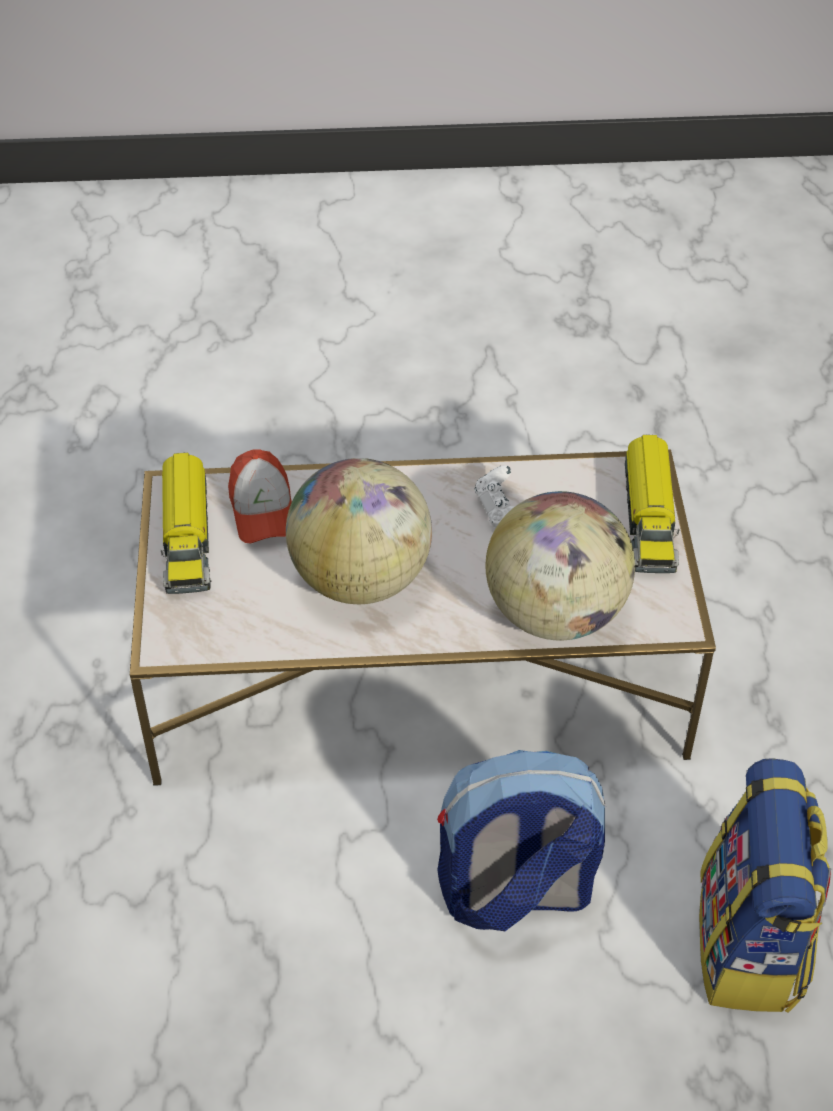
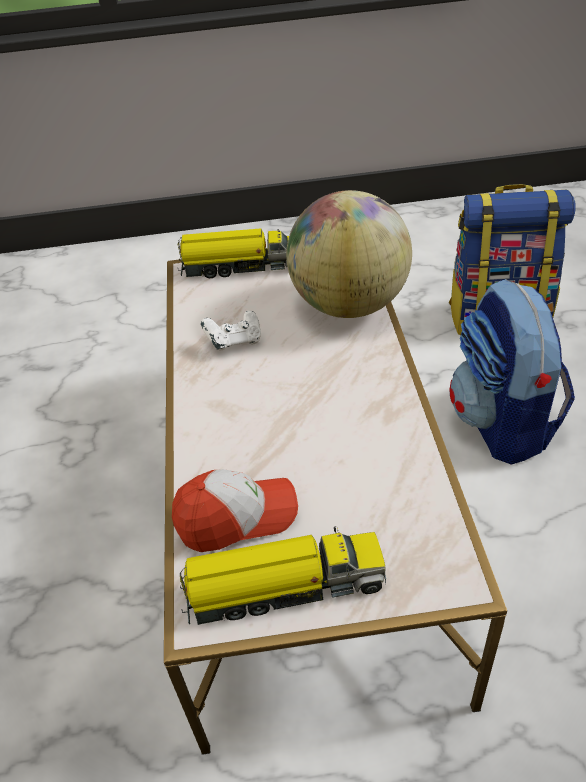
camera: 90 degrees left, 5 degrees down
globe [286,458,432,604] -> none

